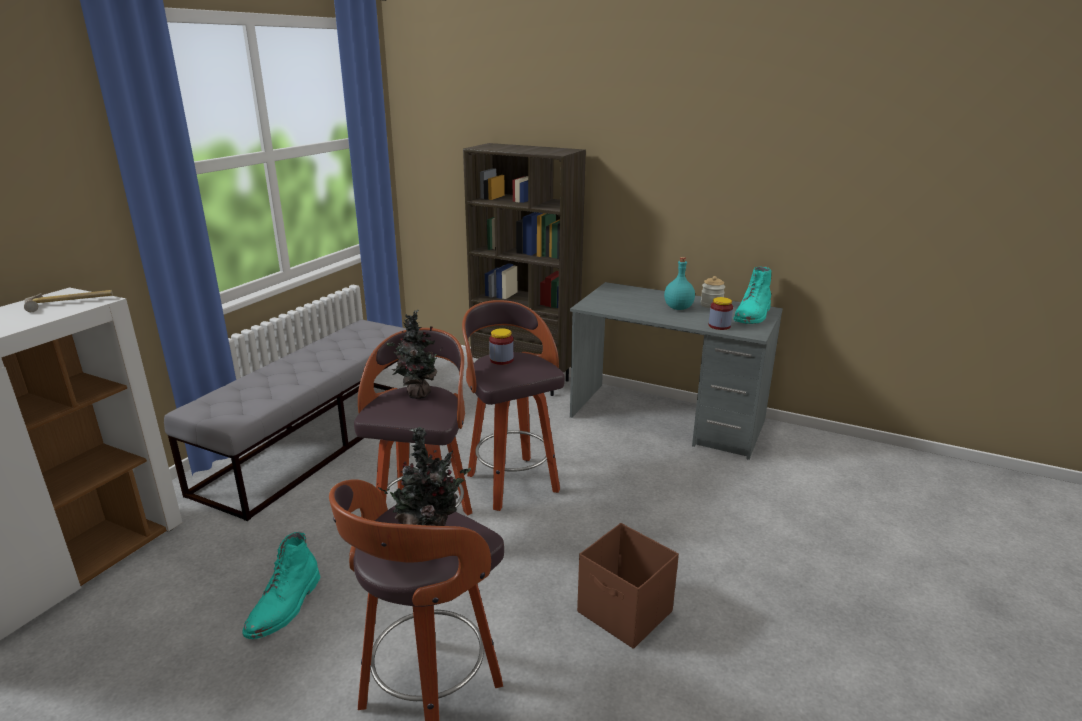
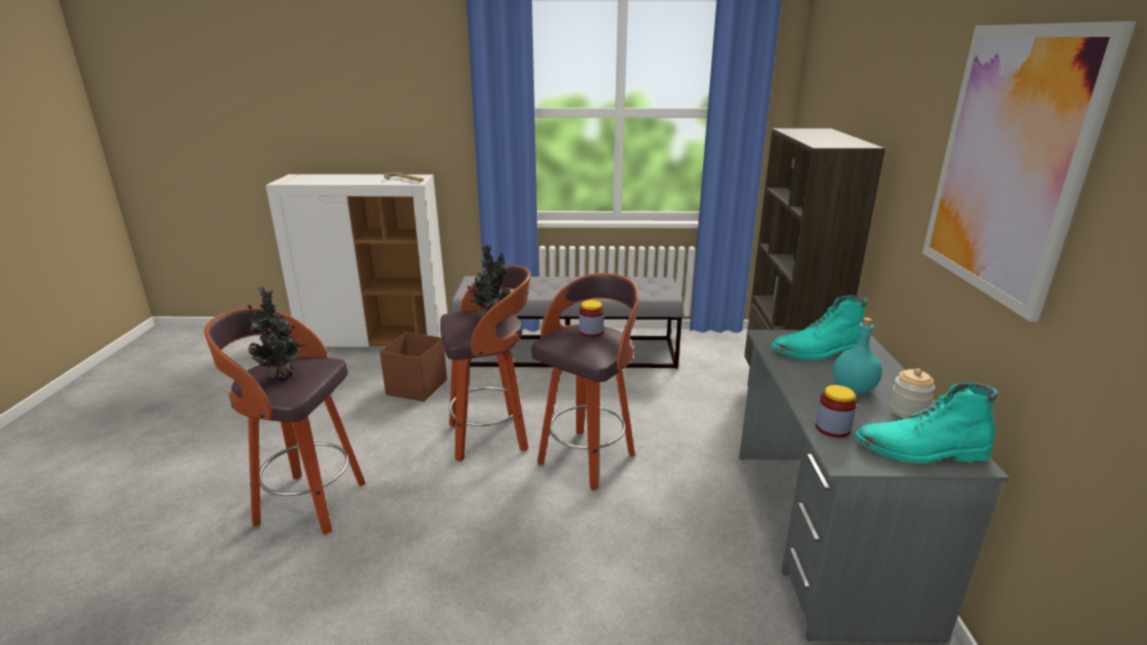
camera: 65 degrees right, 0 degrees up
turquoise boot [242,532,320,639] -> turquoise boot moved to [771,295,867,360]
brown storage box [577,523,679,649] -> brown storage box moved to [380,332,447,402]
none -> picture [922,21,1136,322]

